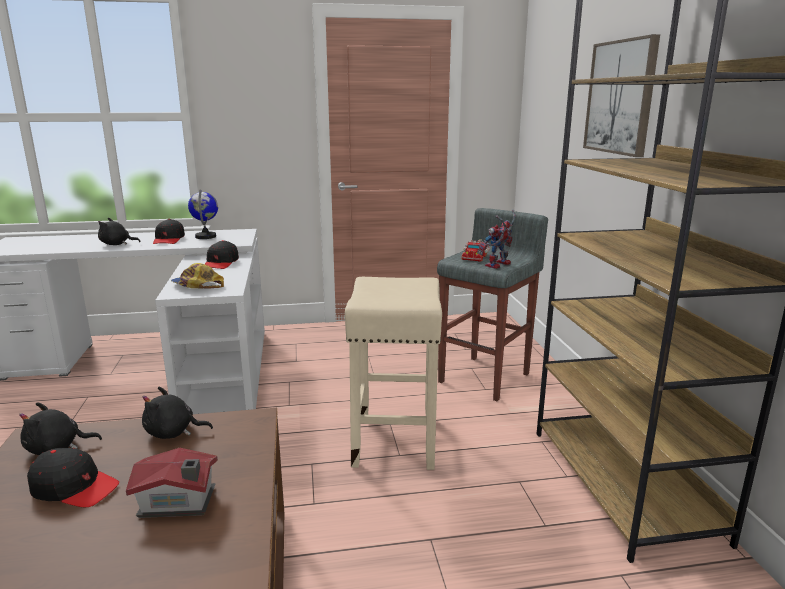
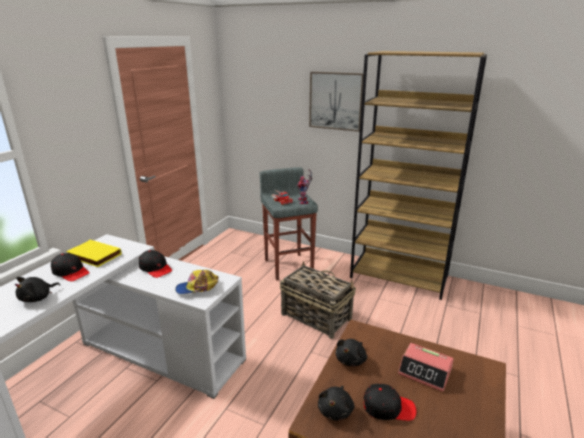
camera: 55 degrees left, 5 degrees up
black cap [27,448,119,507] -> black cap turned 45 degrees clockwise [364,383,417,421]
toy house [126,448,218,518] -> alarm clock [398,343,454,392]
globe [188,189,218,239] -> yellow book [66,240,121,267]
beige stool [345,277,442,470] -> basket [280,261,356,339]

